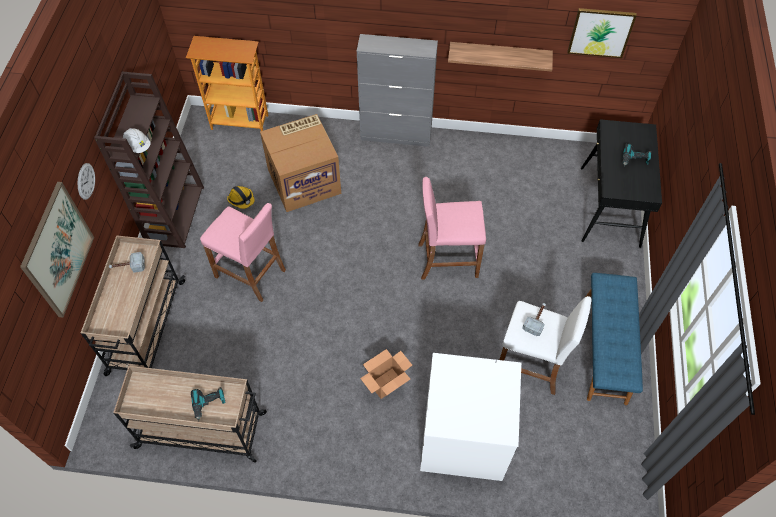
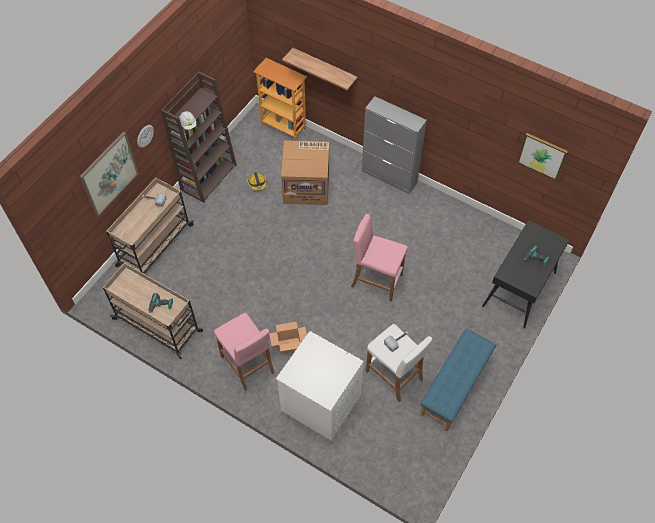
camera: 25 degrees right, 0 degrees up
pink stool [200,203,286,302] -> pink stool moved to [214,313,274,391]
shelf [448,42,553,72] -> shelf moved to [282,48,358,91]

